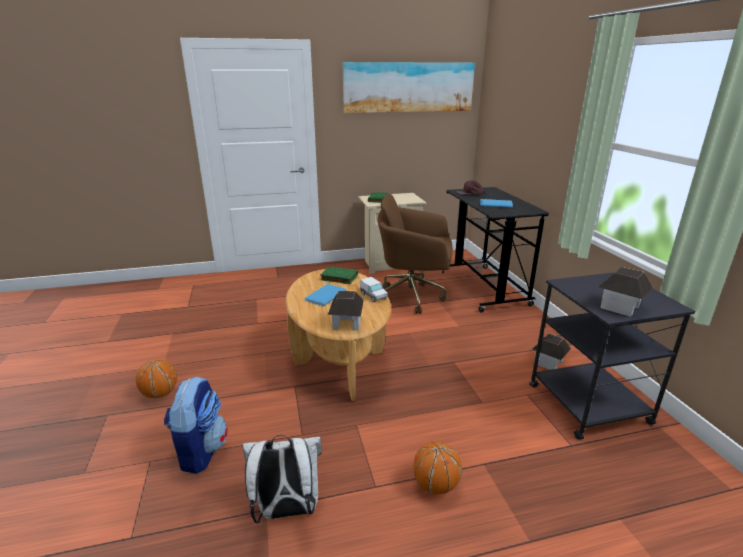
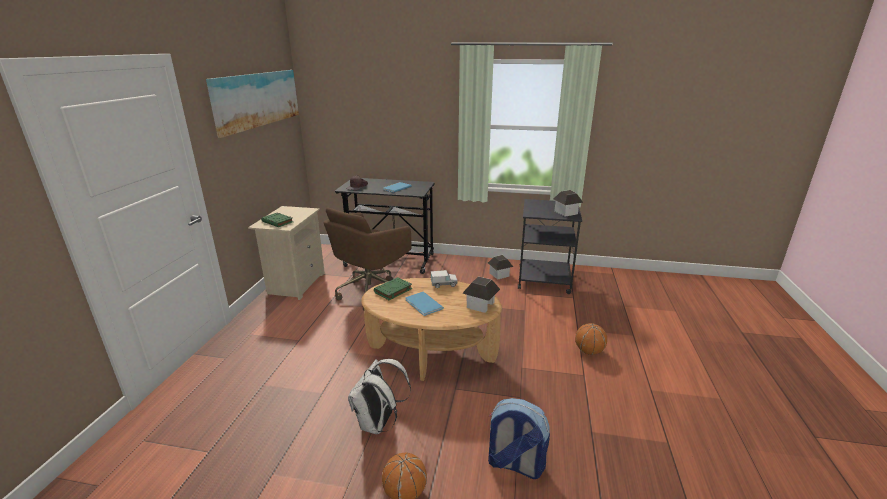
camera: 65 degrees left, 0 degrees up
white backpack [242,435,322,524] -> white backpack moved to [348,359,411,434]

